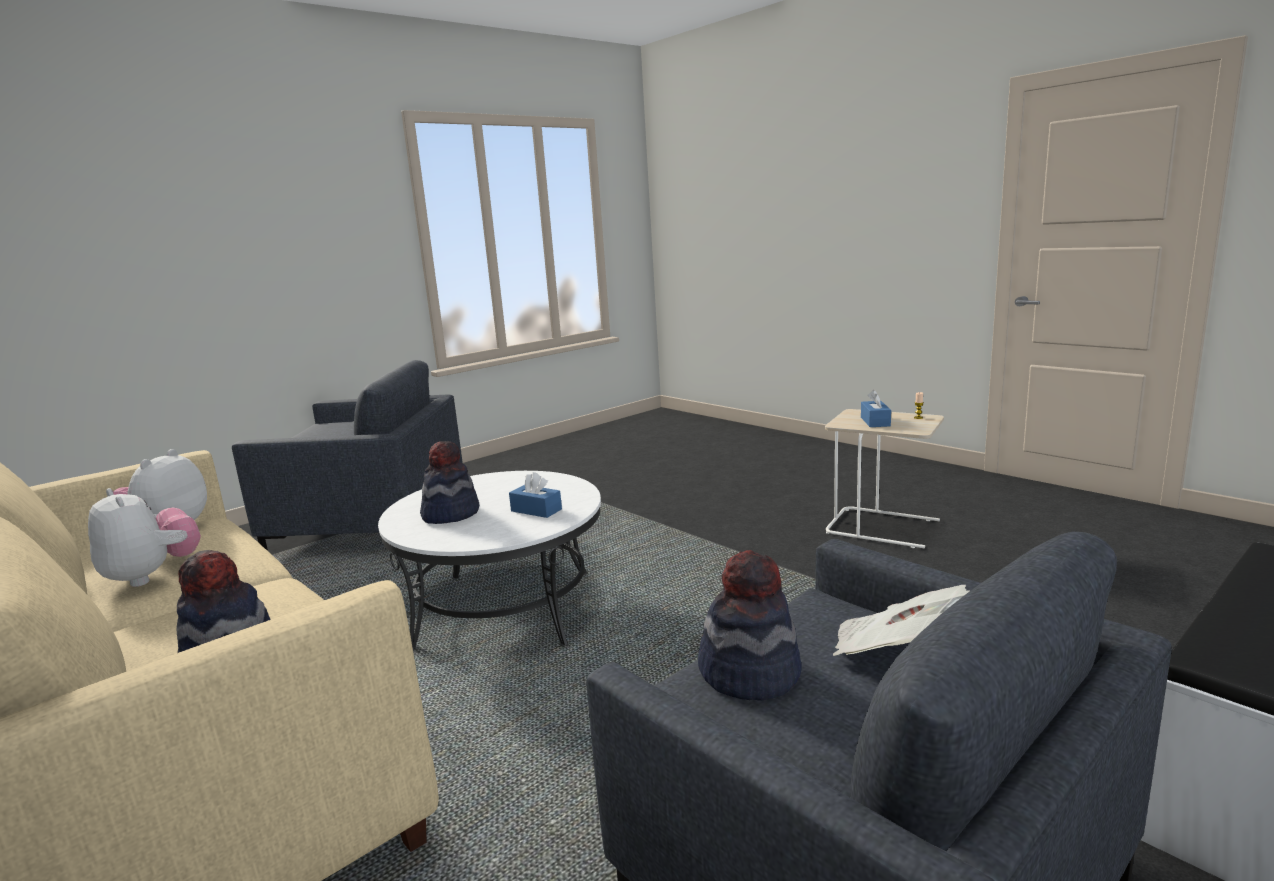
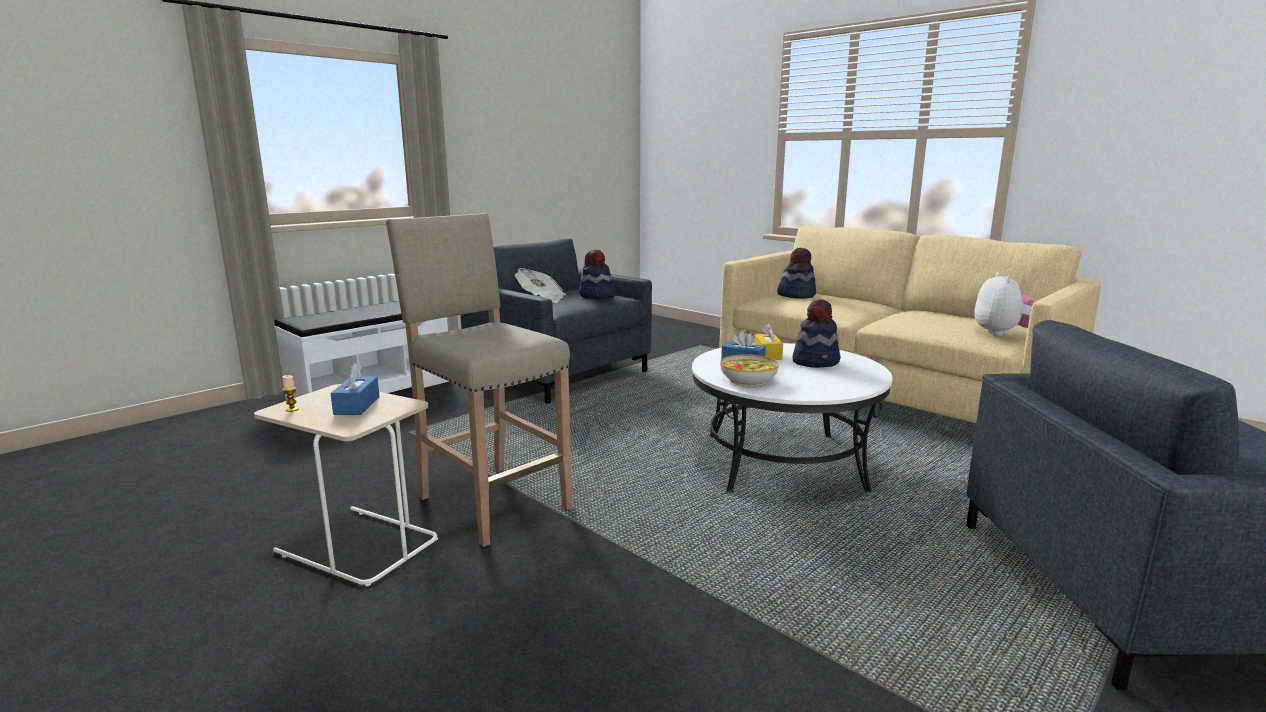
camera: 175 degrees right, 0 degrees up
plush toy [88,488,201,587] -> none
none -> beige stool [386,213,573,547]
none -> bowl [720,354,779,386]
none -> yellow tissue box [755,323,783,360]

